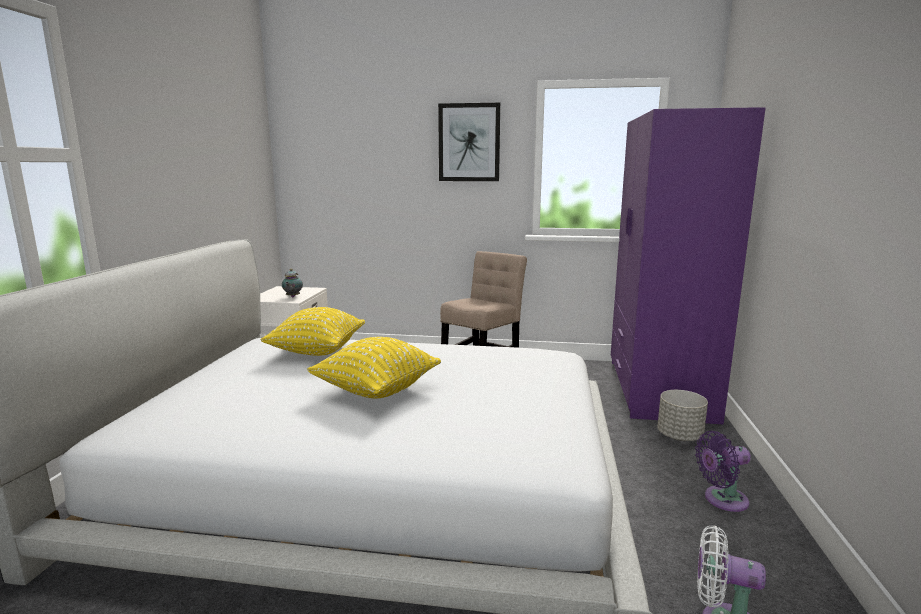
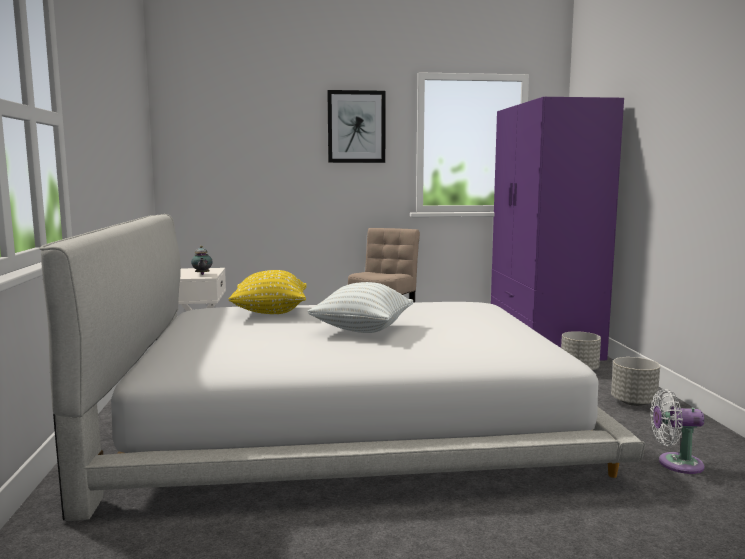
camera: 15 degrees left, 5 degrees down
yellow pillow [307,337,441,398] -> white pillow [307,282,413,333]
purple fan [695,431,751,512] -> grey planter [611,357,660,406]

